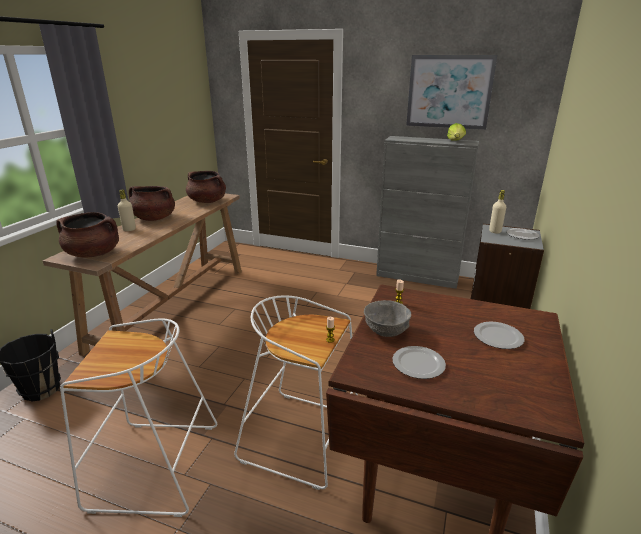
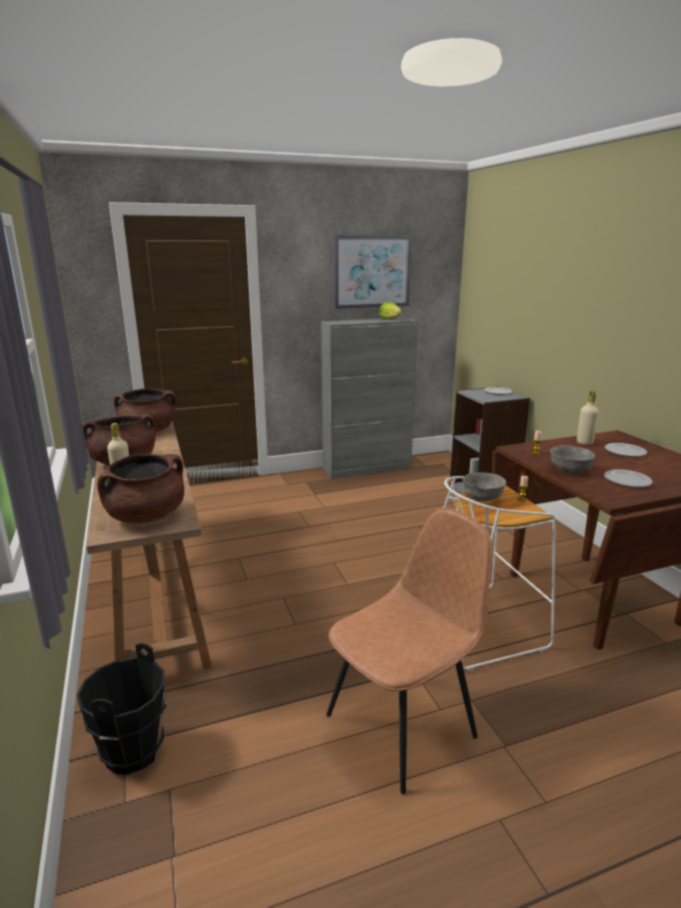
camera: 40 degrees left, 5 degrees down
white stool [60,319,217,517] -> brown chair [326,508,492,794]
beige bottle [489,190,506,234] -> beige bottle moved to [577,390,599,445]
none -> grey bowl [463,472,506,502]

